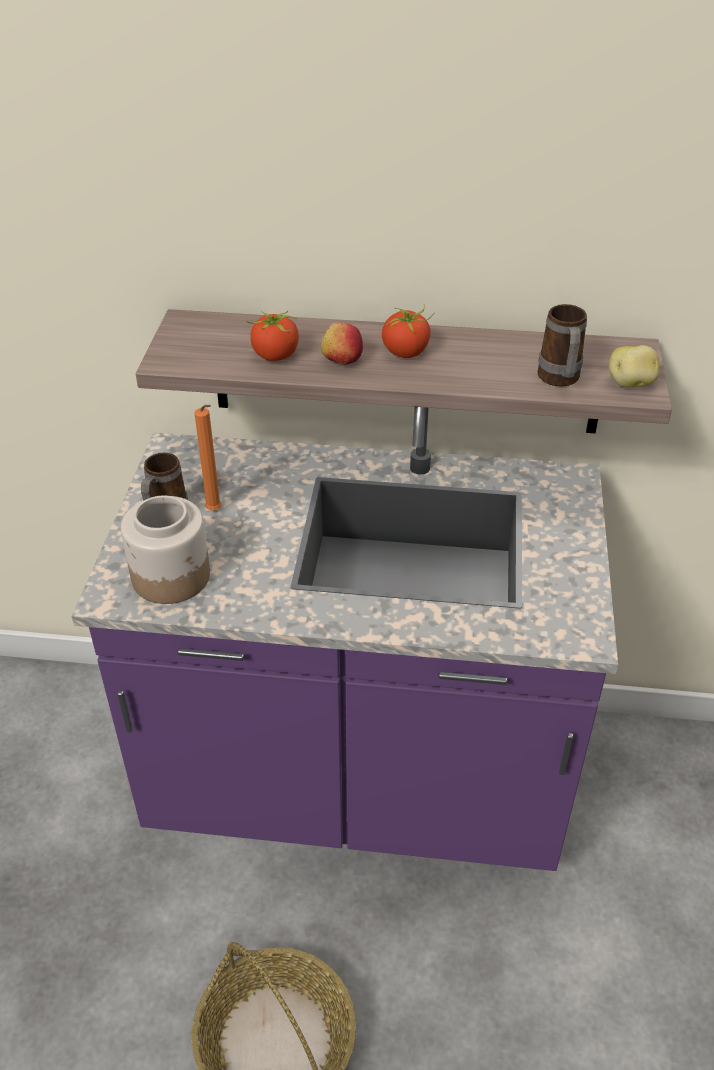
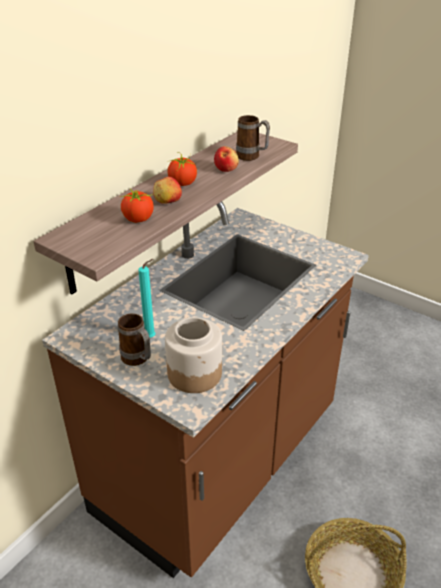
camera: 60 degrees left, 5 degrees down
purple counter [71,407,618,871] -> brown counter [42,201,369,578]
orange candle [194,405,222,511] -> turquoise candle [138,259,156,338]
potato [609,345,660,388] -> none
none -> apple [214,146,239,172]

